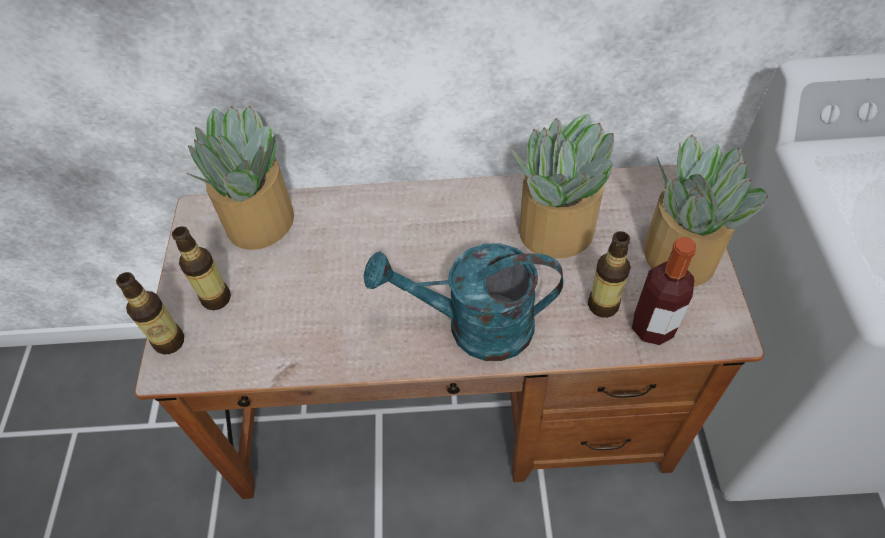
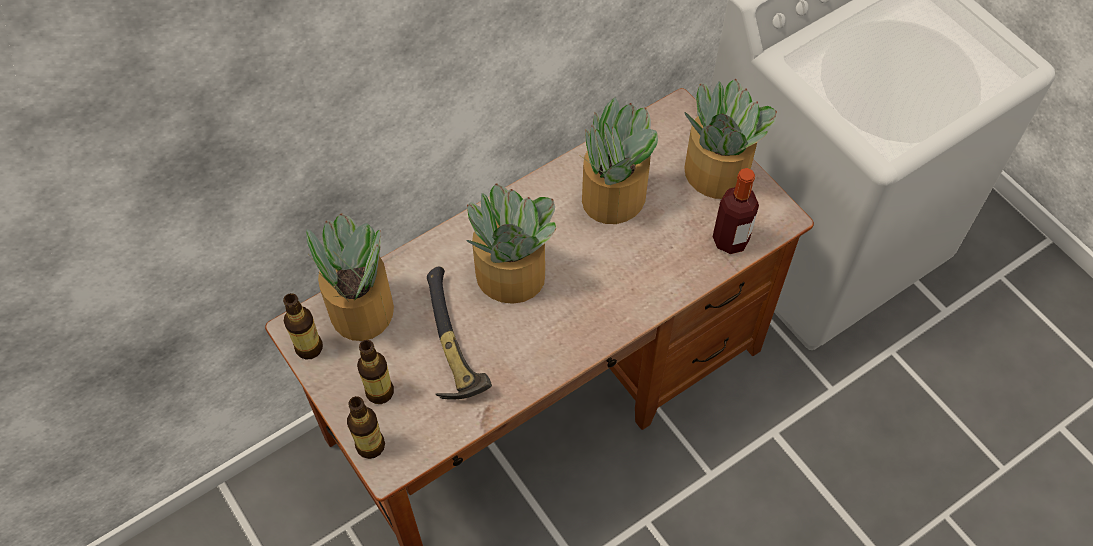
camera: 35 degrees left, 5 degrees up
turquoise watering can [364,243,563,361] -> none
bottle [588,231,631,318] -> bottle moved to [283,293,323,359]
none -> hammer [427,266,492,400]
none -> potted plant [467,183,556,304]

